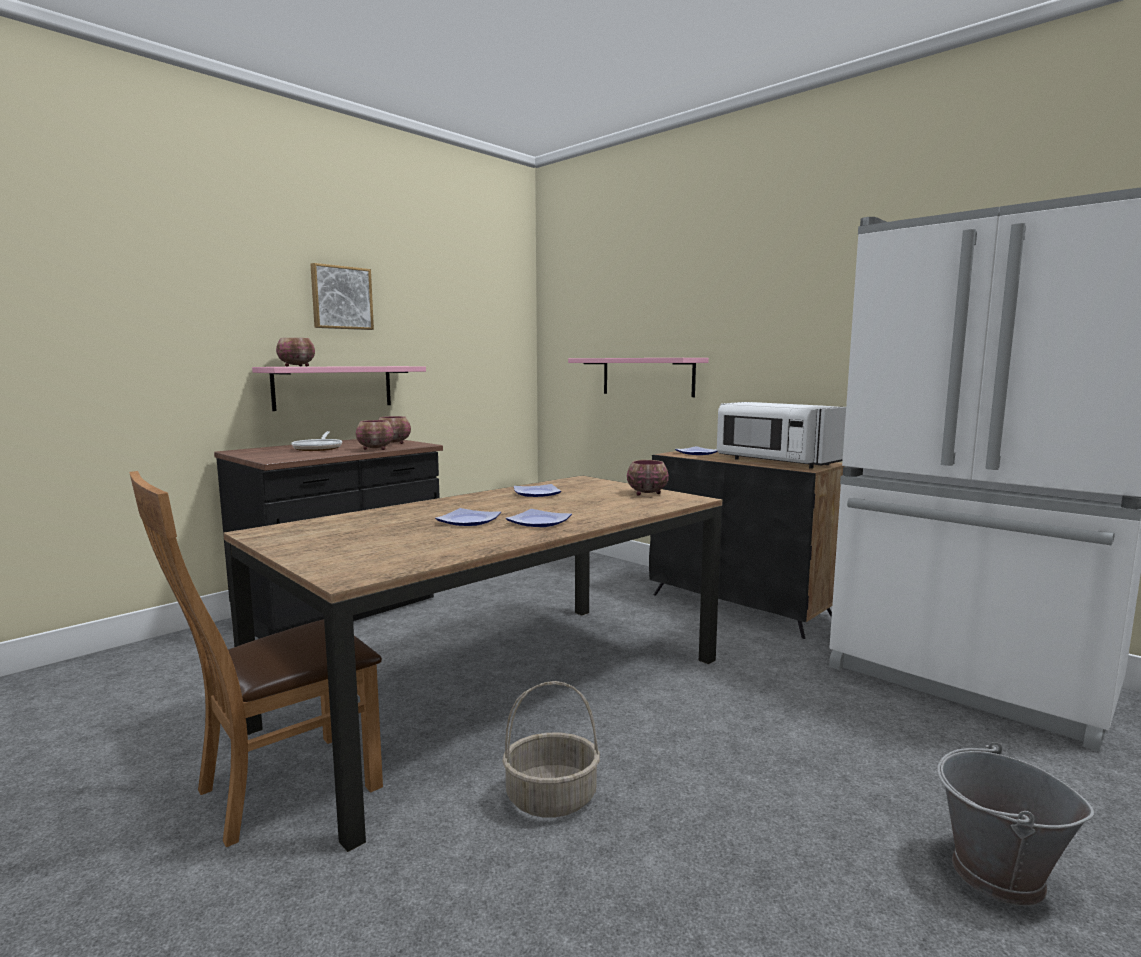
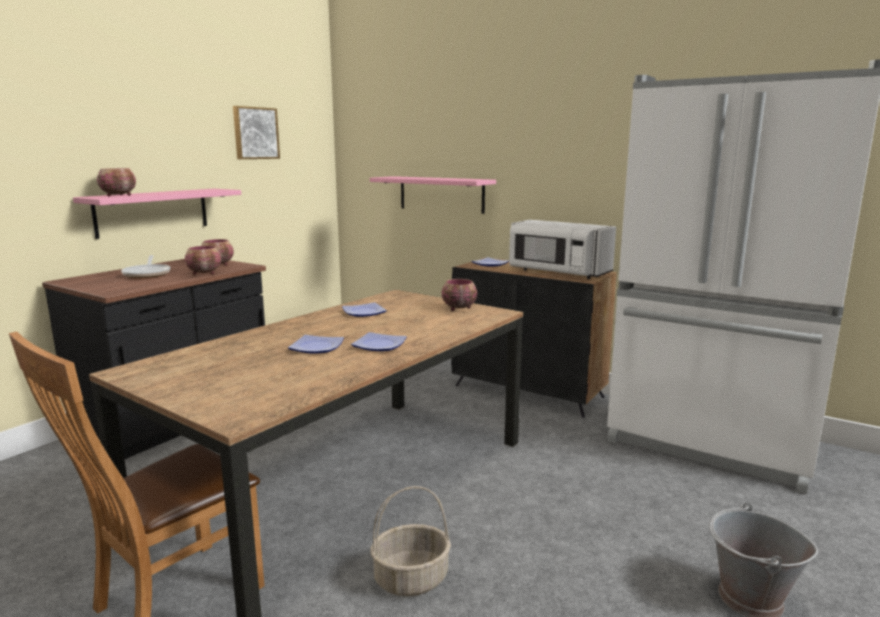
camera: 10 degrees left, 5 degrees up
picture [310,263,374,330] -> picture moved to [233,106,280,159]

